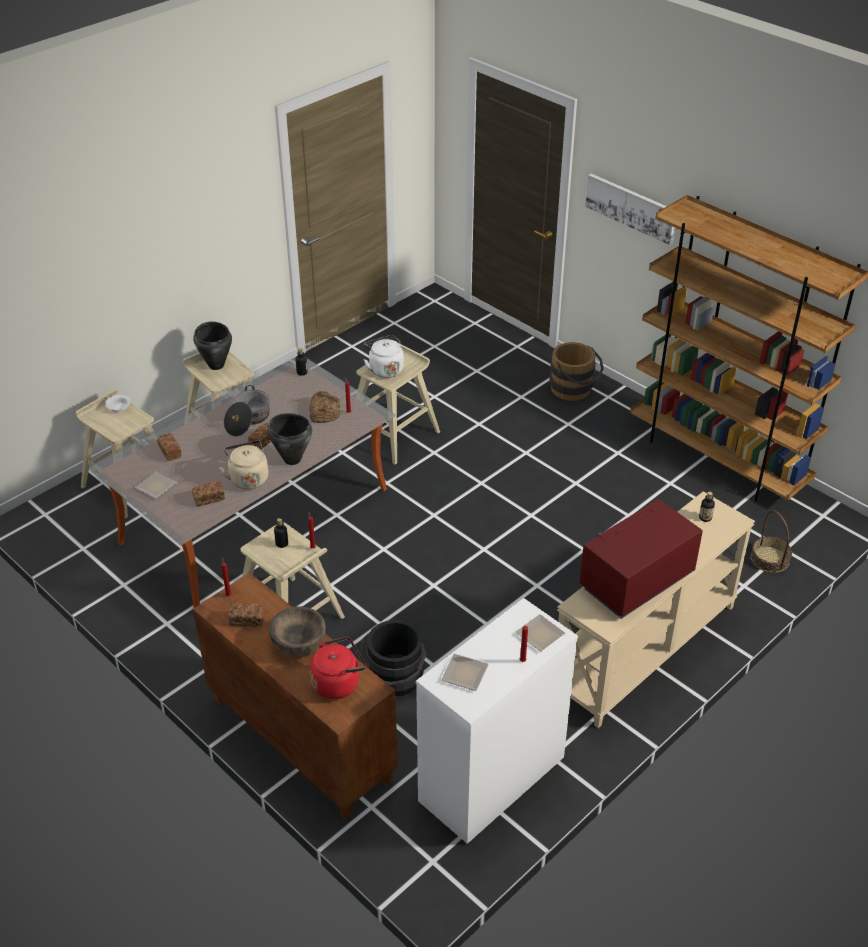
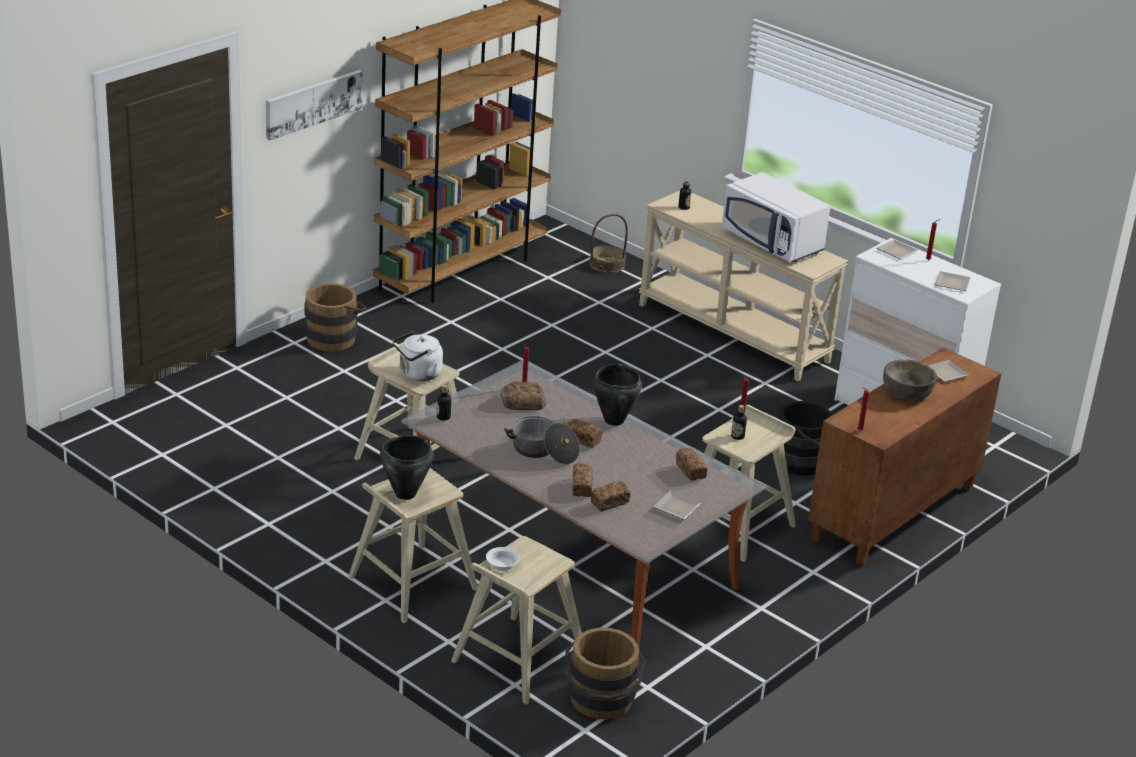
camera: 95 degrees left, 10 degrees down
beige kettle [220,440,269,490] -> none
bread [228,603,265,627] -> bread moved to [572,463,593,497]
red kettle [310,637,366,699] -> plate [928,360,969,382]
red microwave [579,499,703,619] -> white microwave [722,172,830,262]
none -> brown bucket [565,628,646,719]

